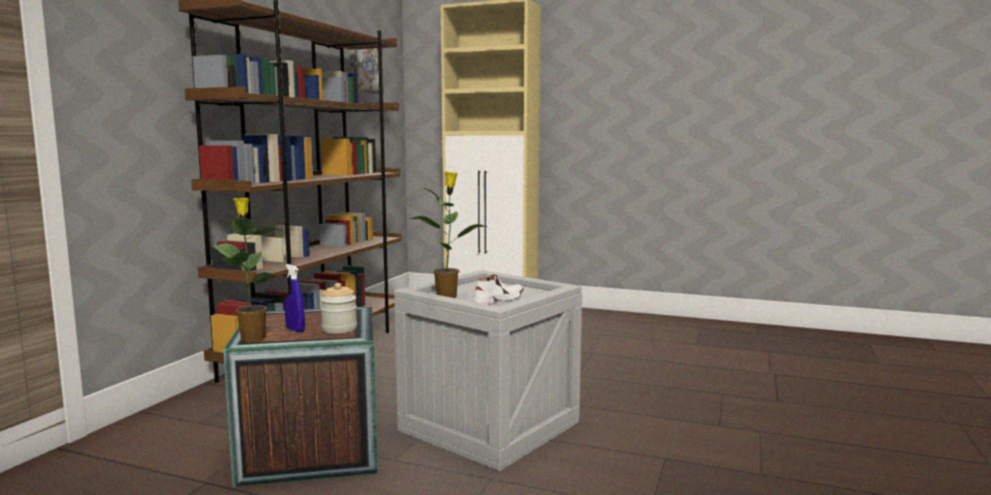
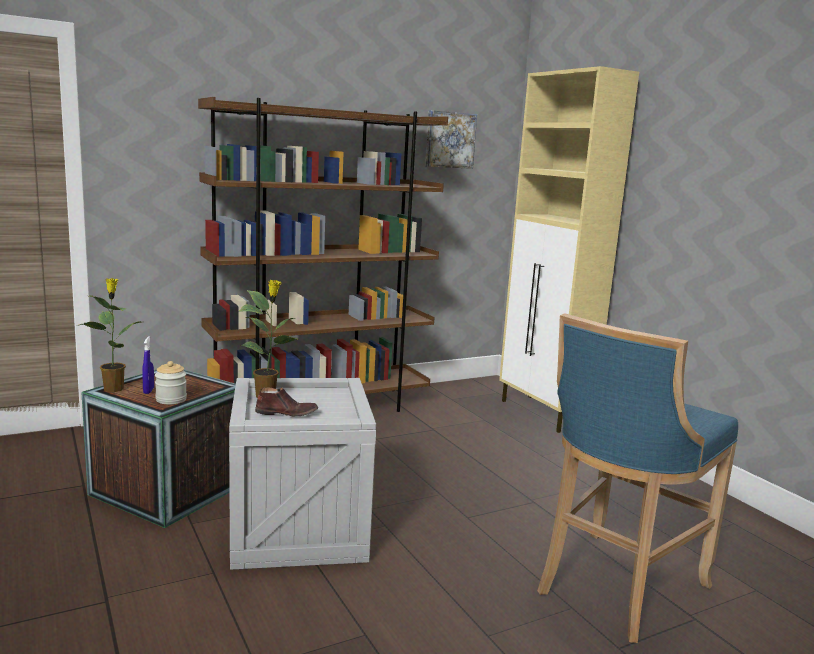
camera: 40 degrees right, 5 degrees up
white shoe [472,275,524,305] -> brown shoe [255,387,318,416]
none -> blue stool [537,313,738,643]

